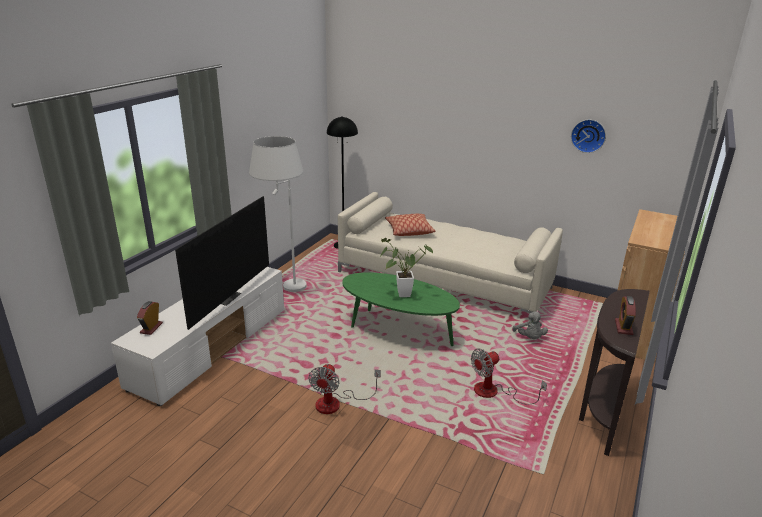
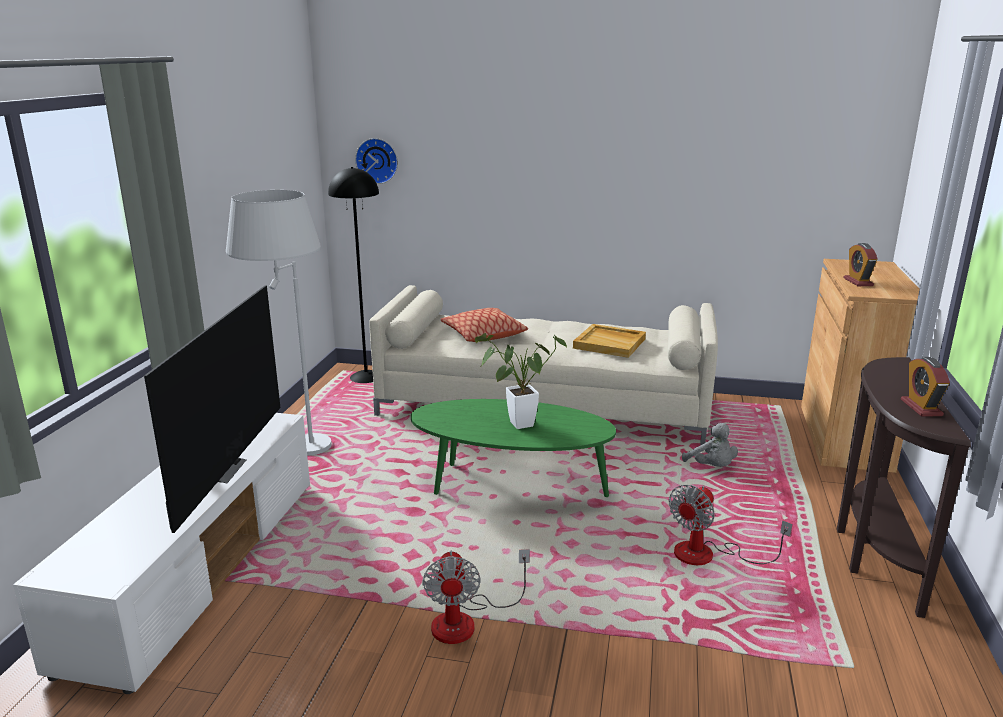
camera: 15 degrees left, 5 degrees down
alarm clock [137,301,163,335] -> alarm clock moved to [843,243,878,286]
wall clock [571,119,606,153] -> wall clock moved to [355,138,398,184]
none -> beige tray [573,324,646,358]

